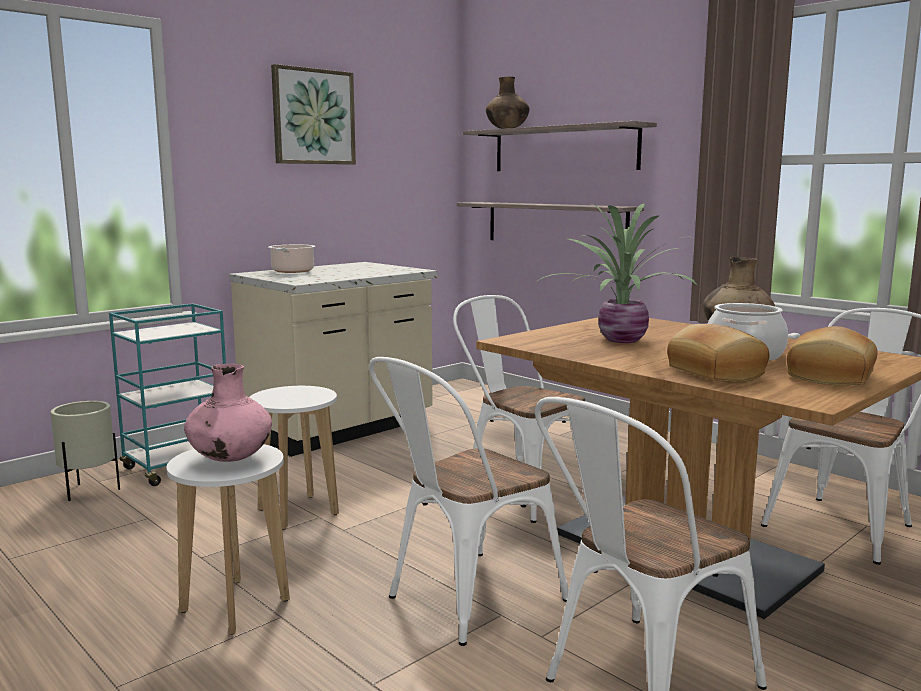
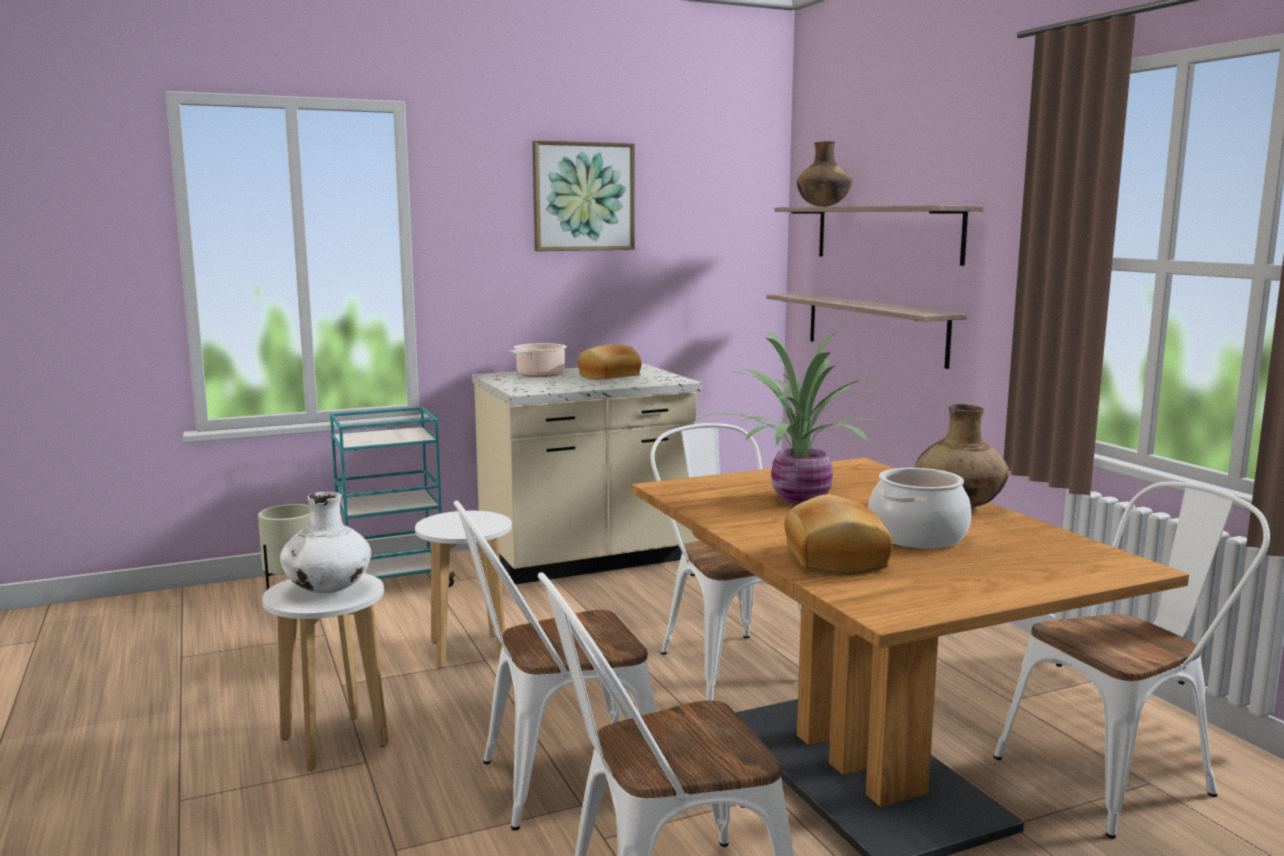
camera: 20 degrees right, 0 degrees up
pink vase [184,364,272,462] -> white vase [280,492,371,593]
bread [787,326,878,385] -> bread moved to [578,344,642,380]

